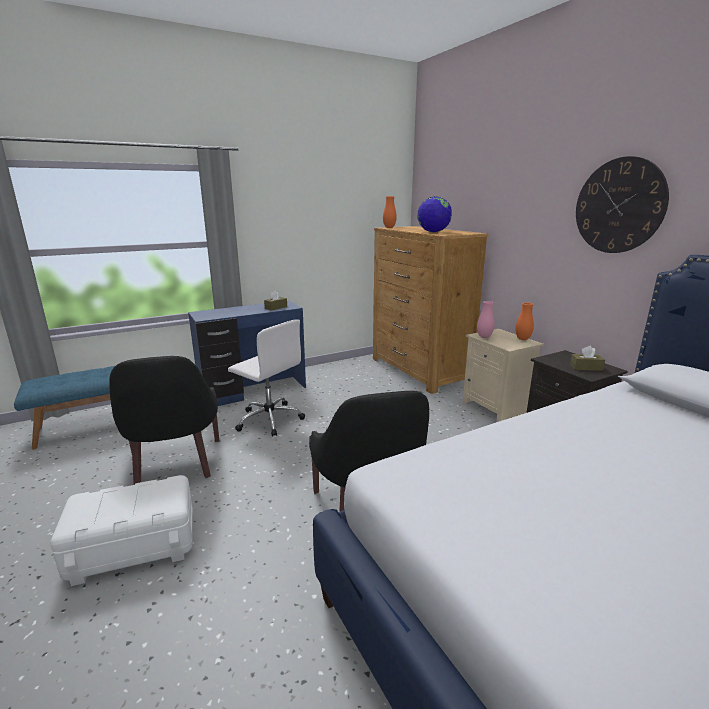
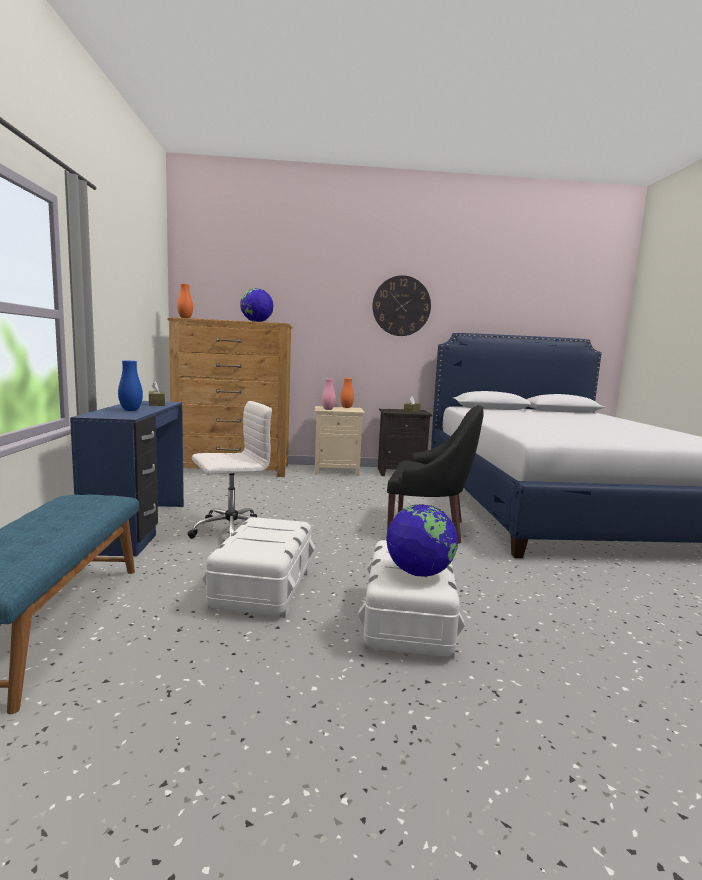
camera: 65 degrees left, 10 degrees down
black armchair [109,356,219,485] -> white storage box [202,517,315,618]
none -> blue vase [118,361,143,411]
none -> globe [386,504,458,577]

